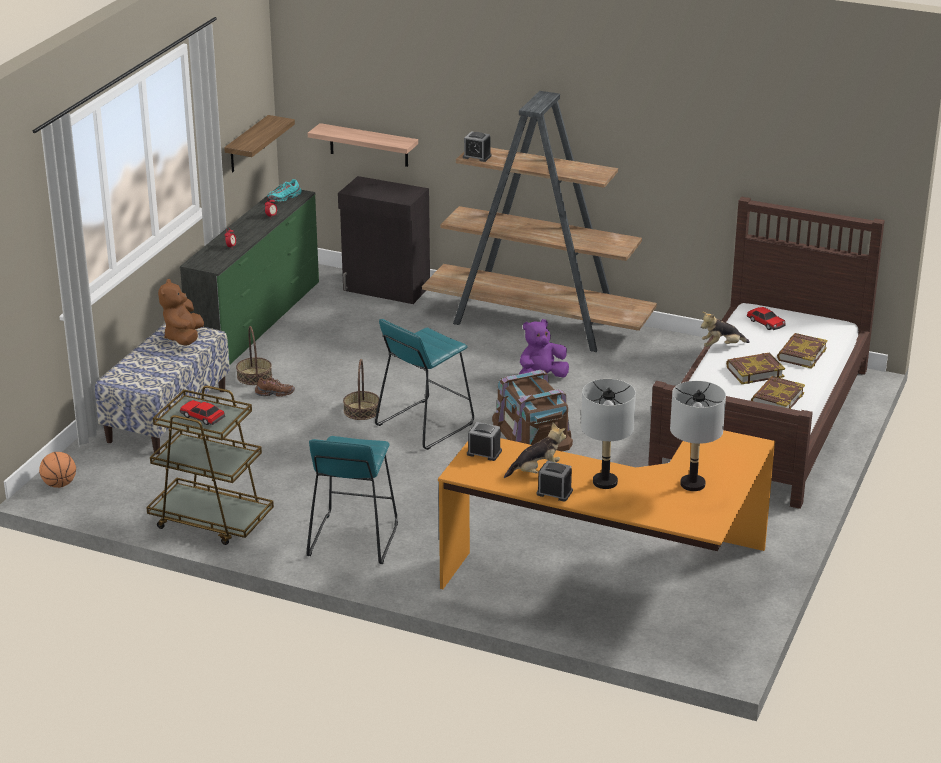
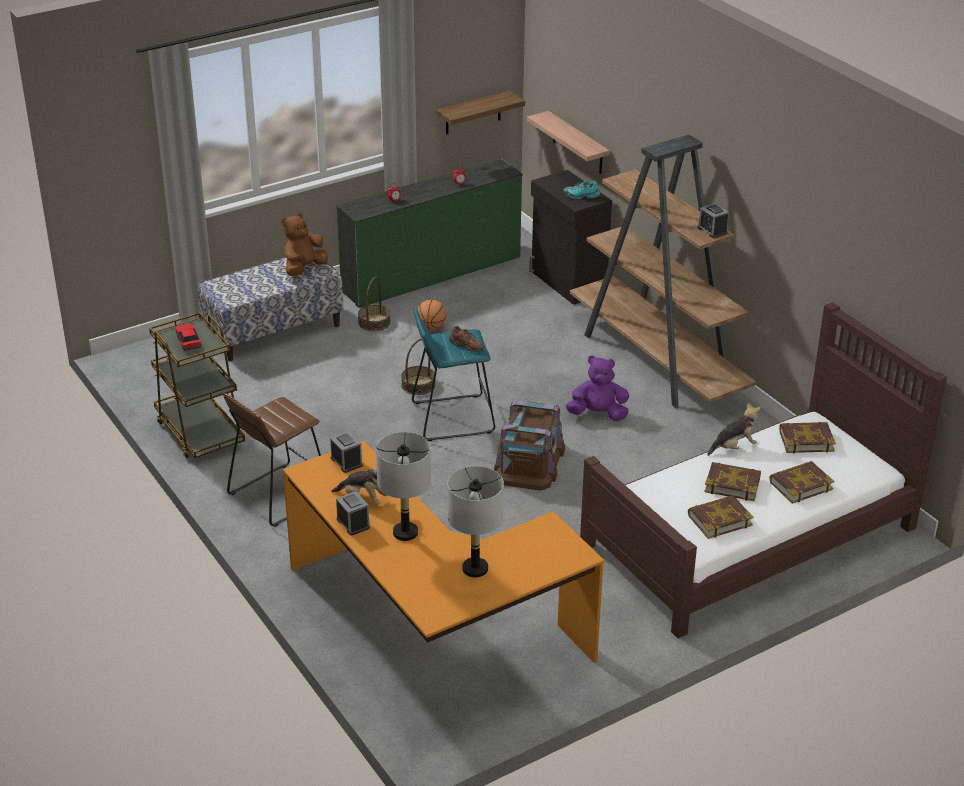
camera: 35 degrees right, 5 degrees up
basketball [39,452,76,488] -> basketball moved to [418,299,447,330]
brown shoe [255,377,295,397] -> brown shoe moved to [449,326,485,352]
turquoise shoe [267,179,302,202] -> turquoise shoe moved to [564,181,600,199]
turquoise stool [307,436,398,564] -> brown stool [224,393,321,527]
alarm clock [463,131,492,162] -> alarm clock moved to [698,203,729,238]
plush toy [701,312,750,347] -> plush toy turned 135 degrees clockwise [707,402,761,456]
toy car [747,307,786,330] -> book [779,422,836,453]

